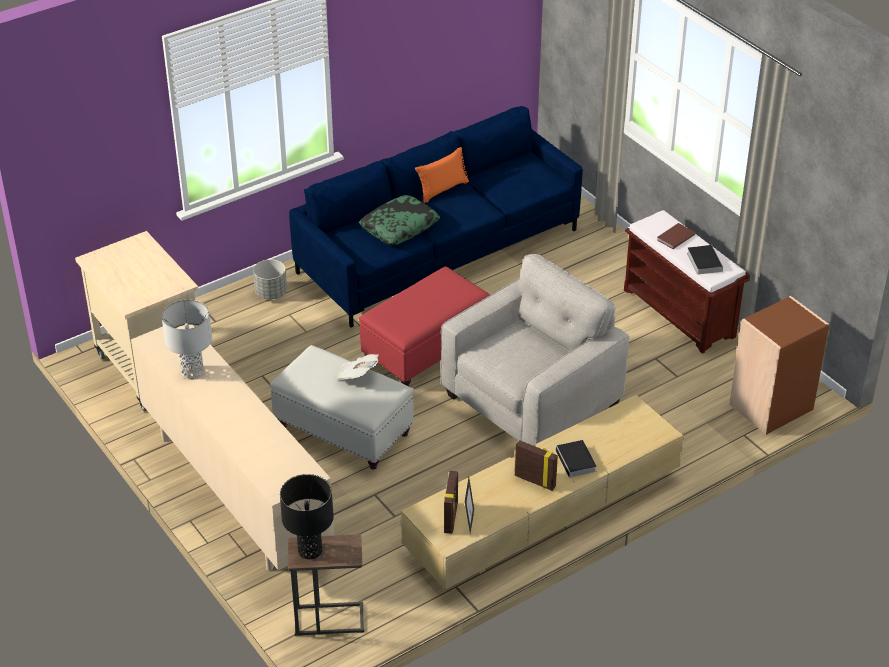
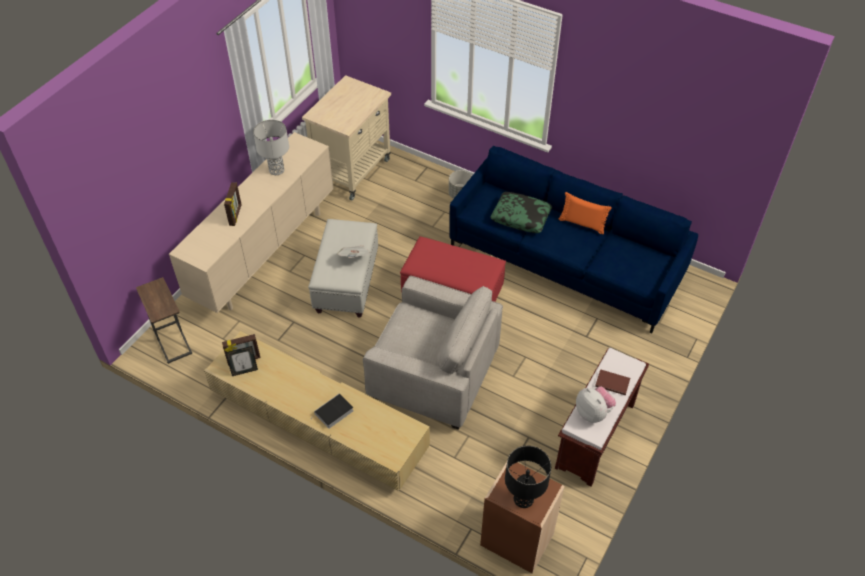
camera: 65 degrees right, 10 degrees up
black table lamp [280,474,334,559] -> black table lamp moved to [505,446,551,508]
picture frame [515,440,558,491] -> picture frame moved to [224,182,242,226]
book [687,245,723,275] -> plush toy [576,387,616,423]

